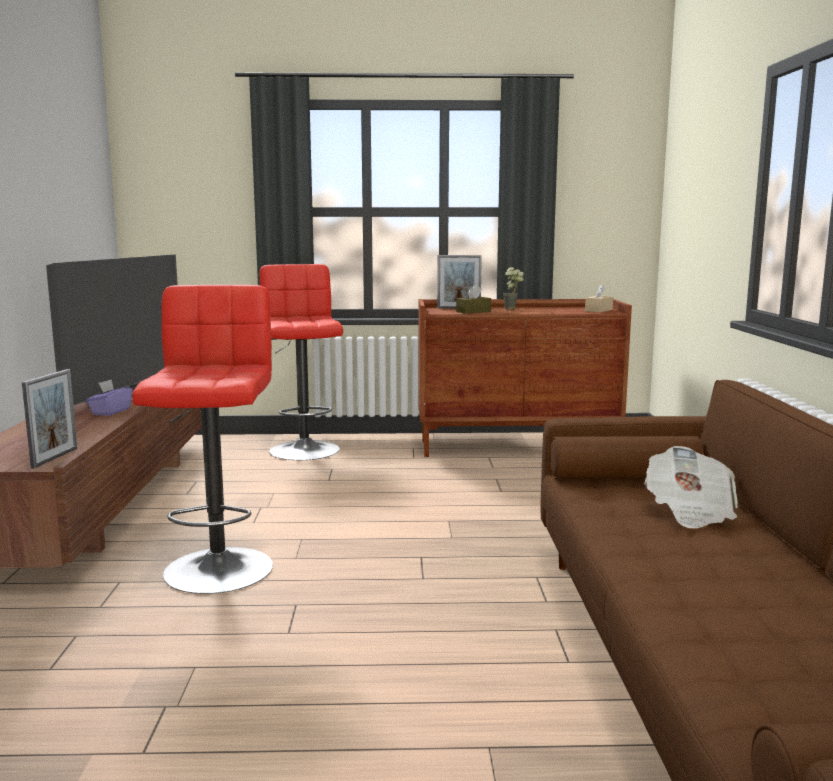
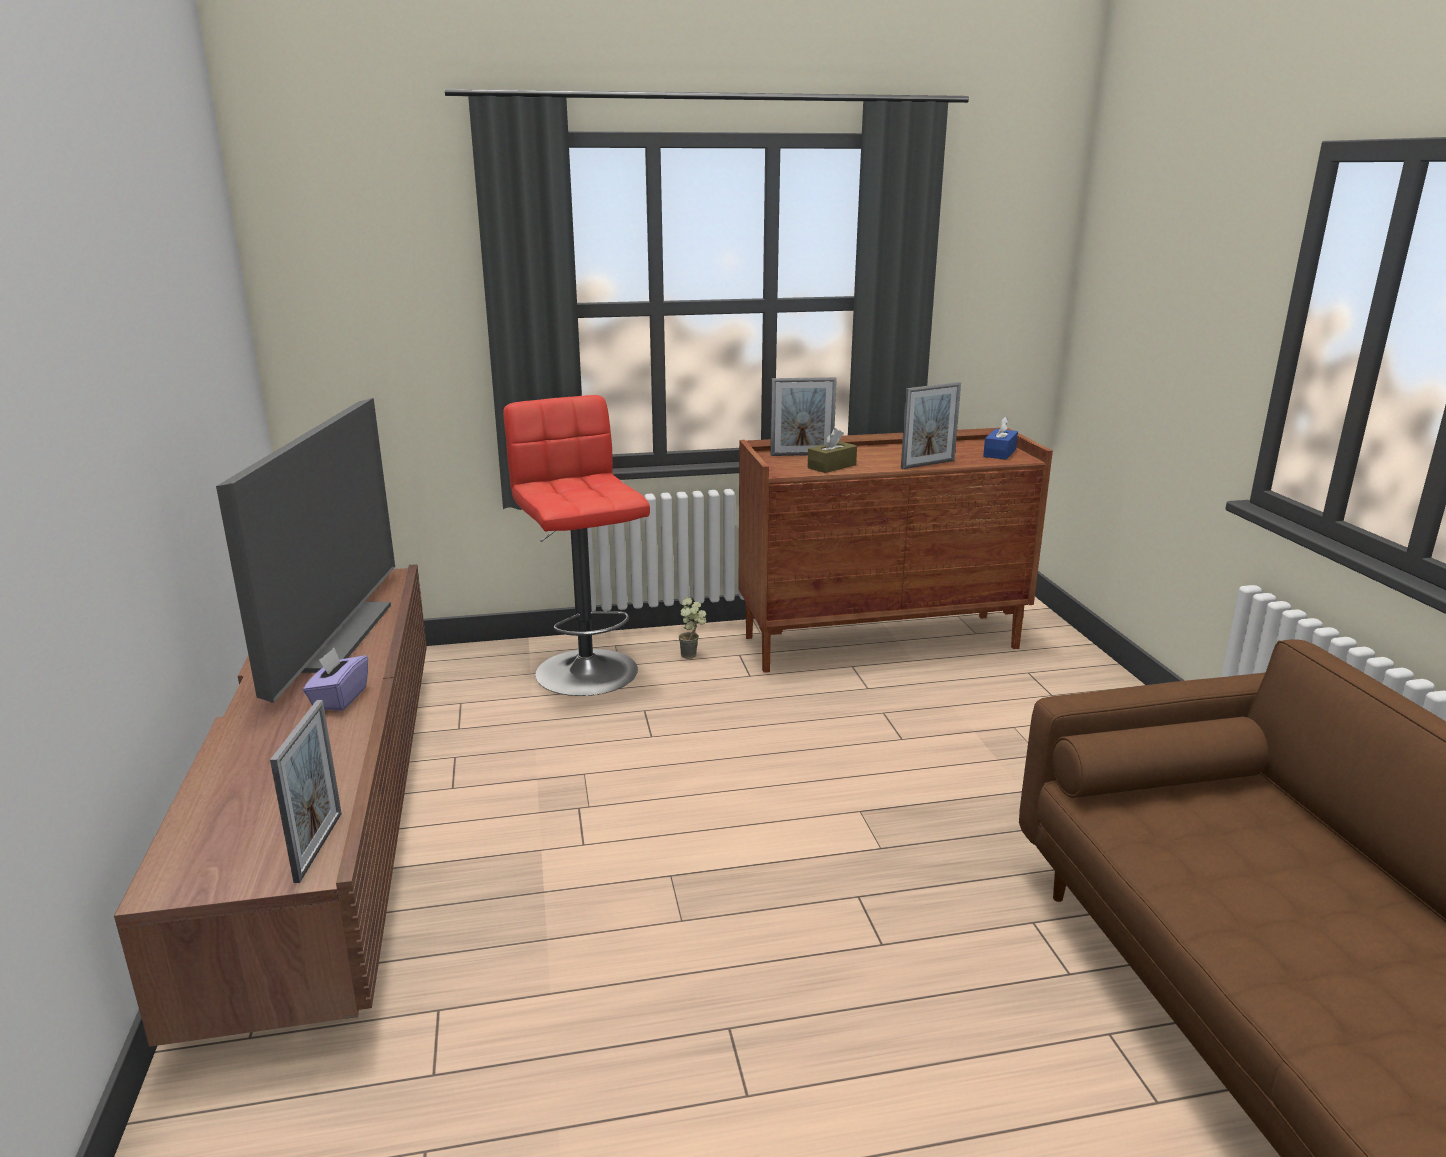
camera: 10 degrees left, 10 degrees up
red stool [132,285,273,594] -> none
potted plant [503,267,524,310] -> potted plant moved to [678,597,706,659]
beige tissue box [585,284,613,312] -> blue tissue box [983,416,1018,460]
newspaper [644,446,738,528] -> none
none -> picture frame [901,382,961,469]

